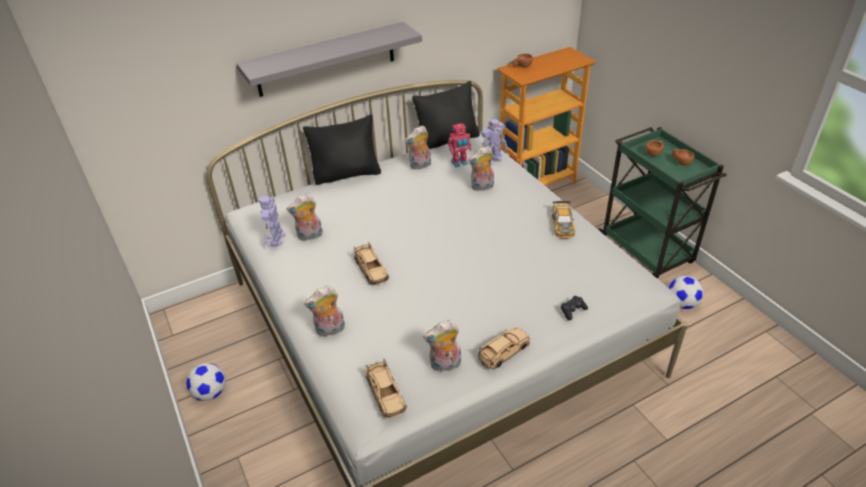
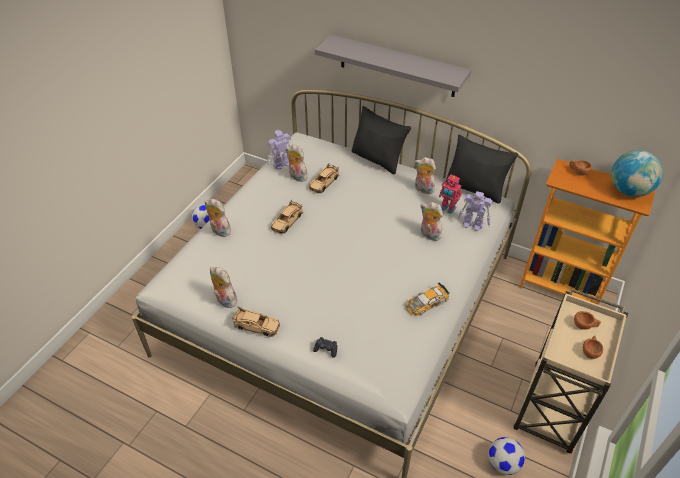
camera: 55 degrees right, 5 degrees up
beige toy car [365,359,407,419] -> beige toy car moved to [309,163,339,194]
green cart [599,127,727,278] -> beige cart [514,289,628,453]
none -> globe [611,150,663,197]

